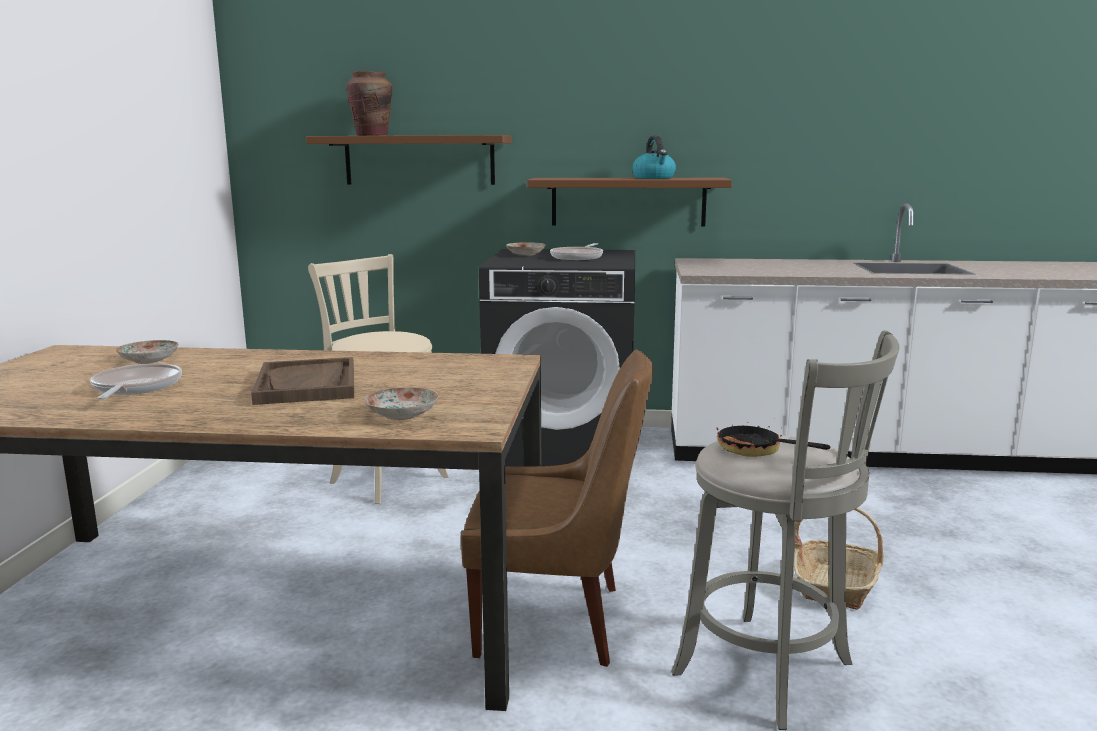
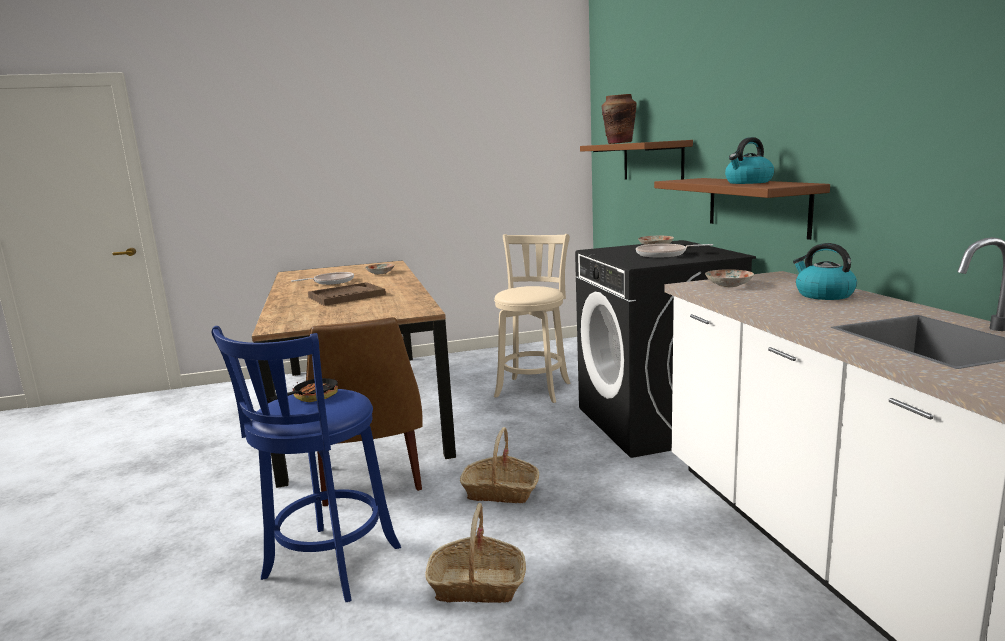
camera: 70 degrees right, 0 degrees up
plate [364,388,438,420] -> plate moved to [705,269,754,287]
grey stool [671,330,899,730] -> blue stool [212,326,401,602]
none -> basket [460,427,539,503]
none -> kettle [793,243,857,300]

